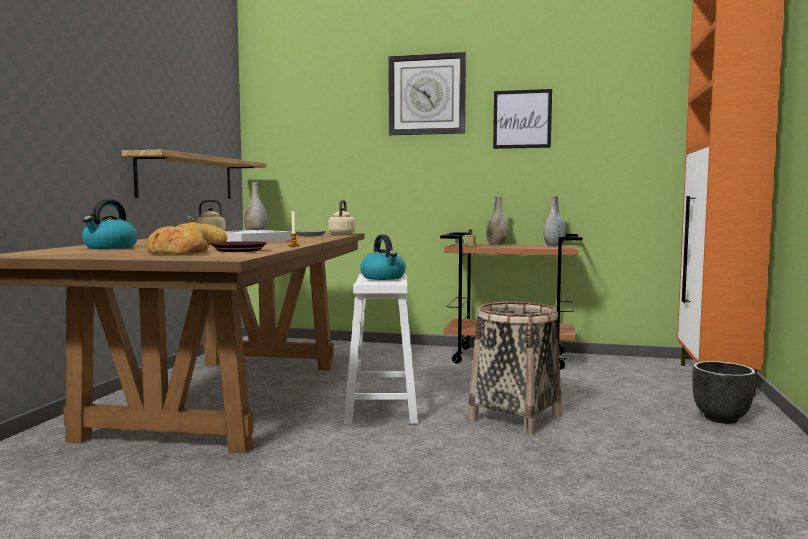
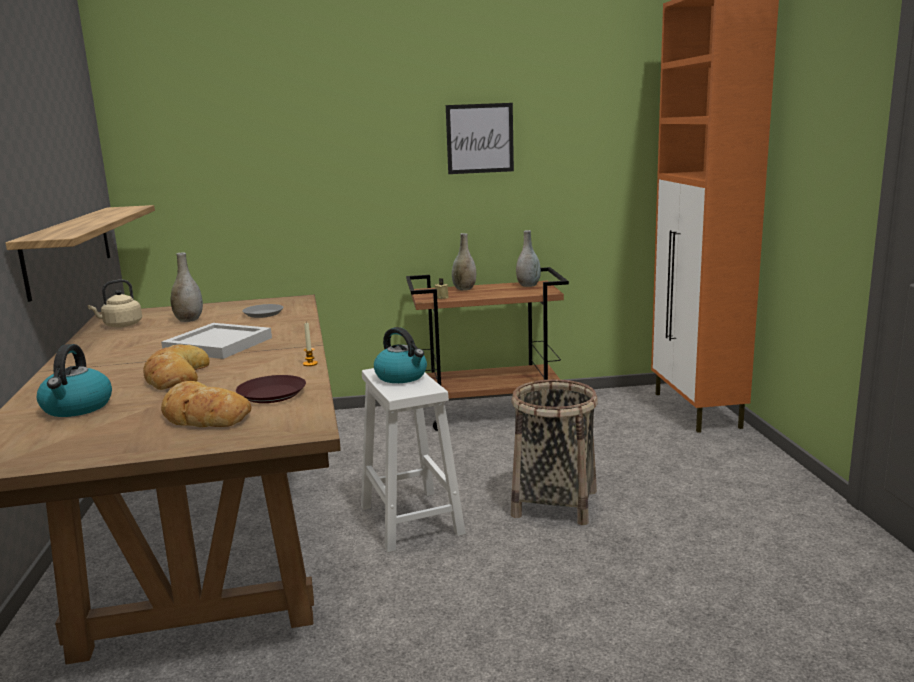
camera: 20 degrees left, 10 degrees up
beige kettle [328,200,356,235] -> none
wall clock [389,52,466,135] -> none
black planter [692,361,756,424] -> none

